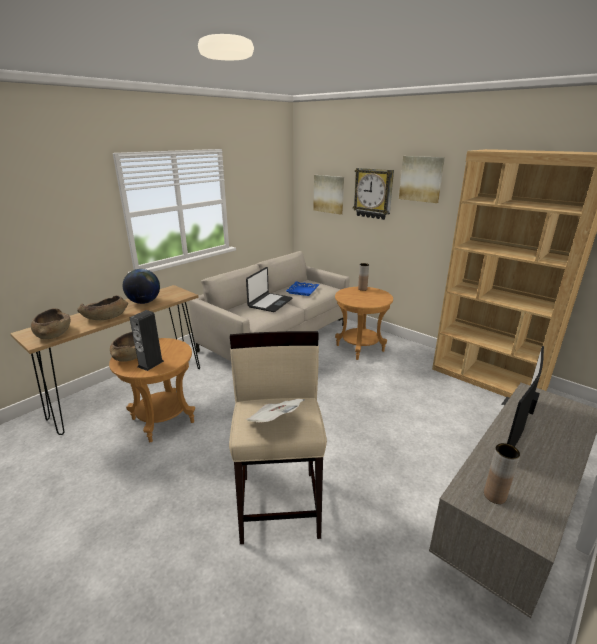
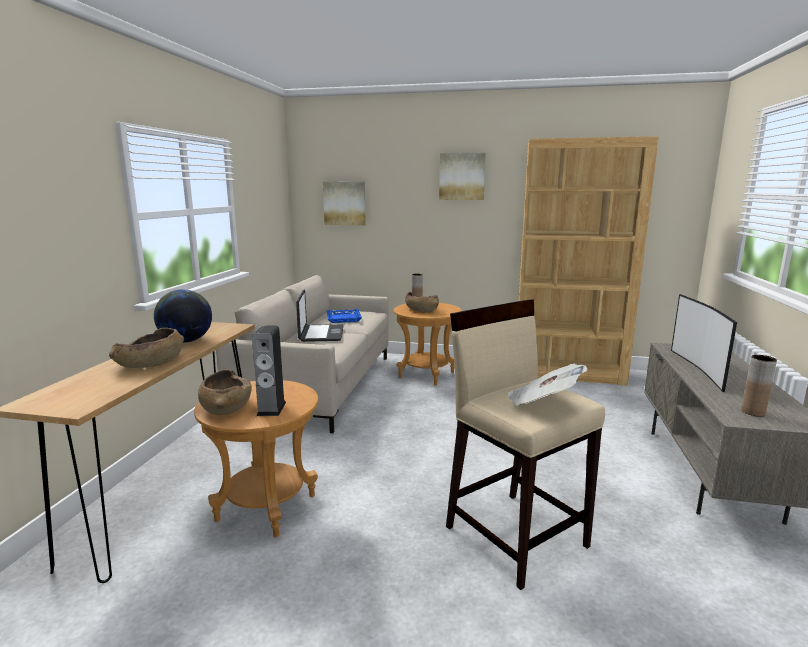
camera: 30 degrees left, 10 degrees down
brown bowl [31,308,71,339] -> brown bowl moved to [405,292,439,312]
wall clock [353,168,394,220] -> none

